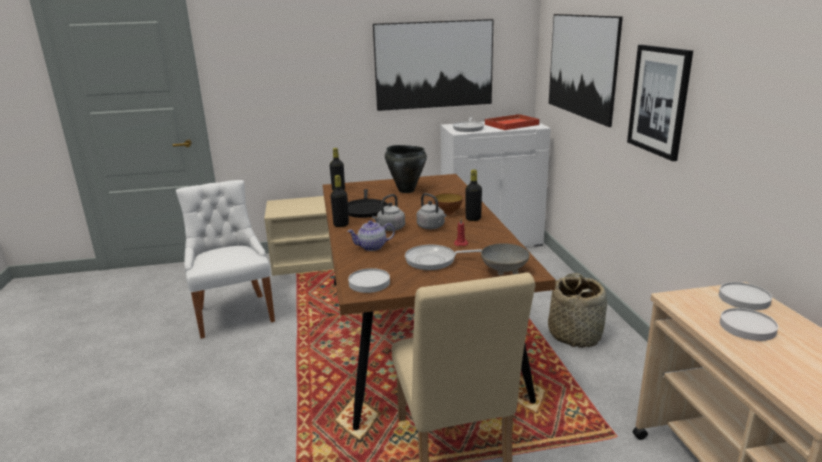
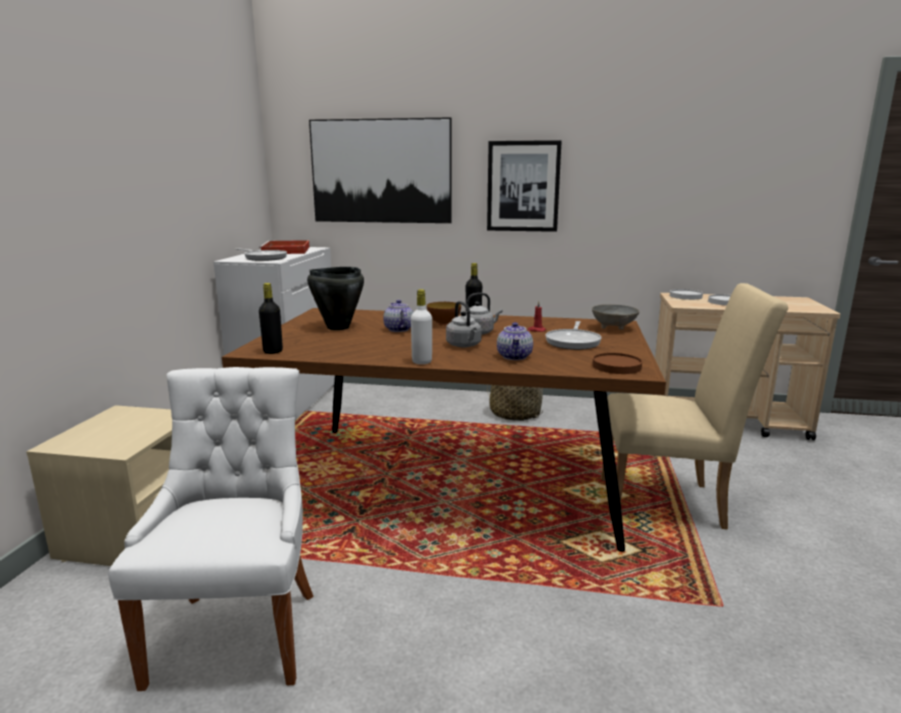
camera: 70 degrees left, 5 degrees down
white chair [176,180,275,339] -> white chair turned 90 degrees clockwise [108,367,314,691]
black bottle [331,175,349,227] -> white bottle [411,289,432,364]
black frying pan [348,189,388,218] -> none
white plate [348,268,390,293] -> brown plate [592,353,642,374]
picture [373,19,493,111] -> none
none -> teapot [383,300,413,332]

